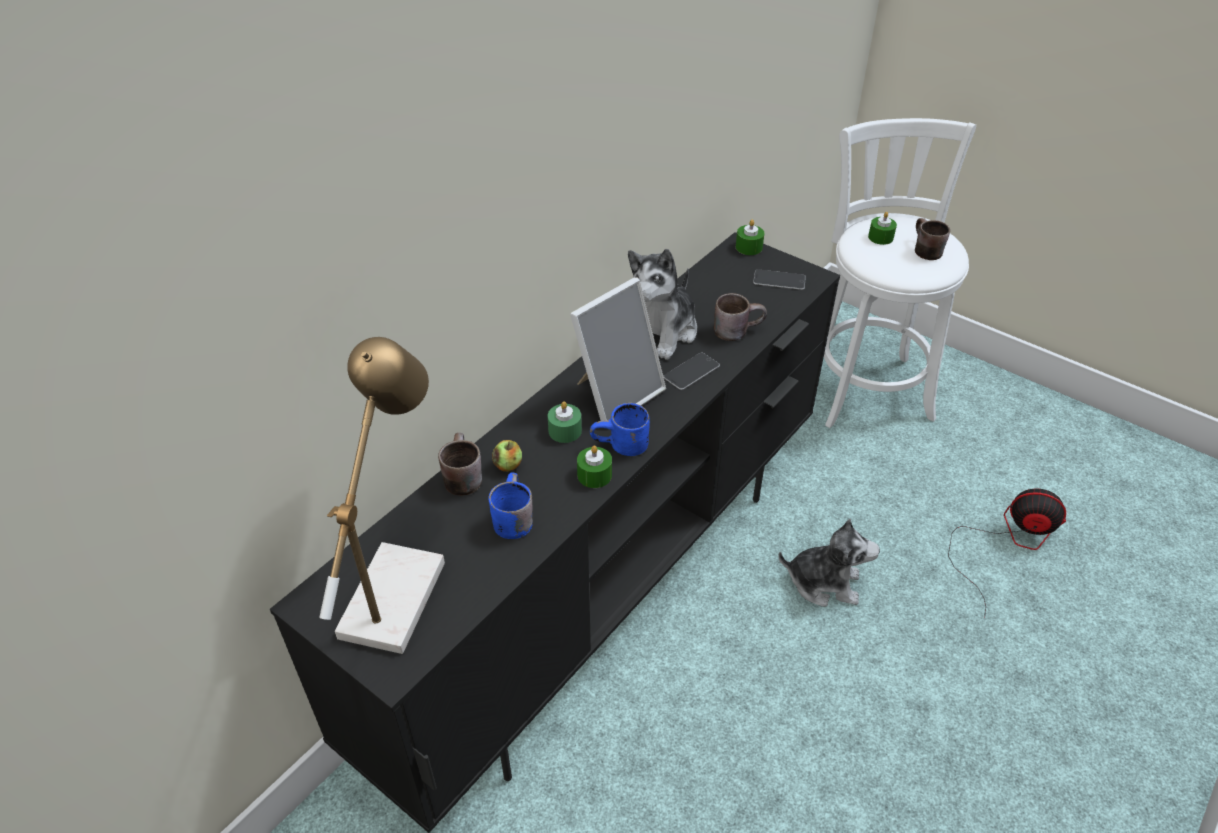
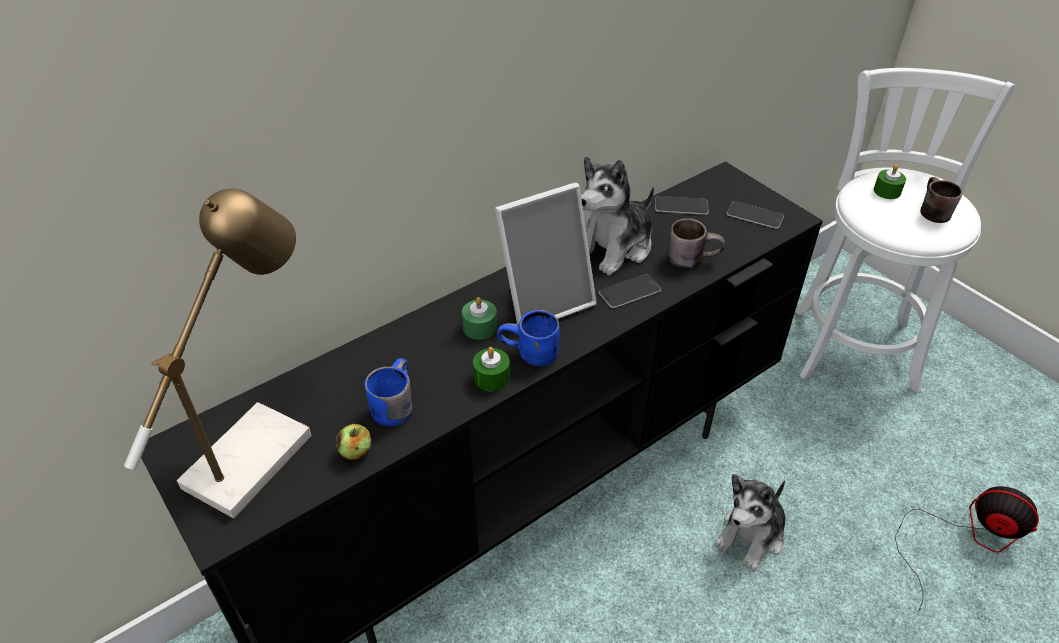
camera: 15 degrees right, 0 degrees up
brown mug [438,433,482,496] -> none
apple [492,440,522,472] -> apple moved to [336,424,371,460]
green candle [736,220,764,255] -> none
plush toy [778,519,880,607] -> plush toy turned 105 degrees clockwise [714,474,786,571]
none -> phone [655,196,709,215]

